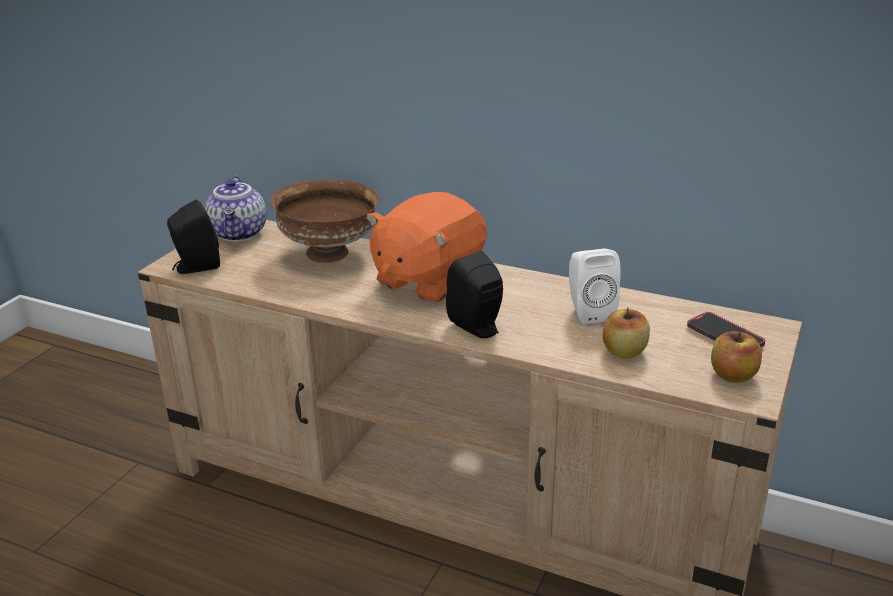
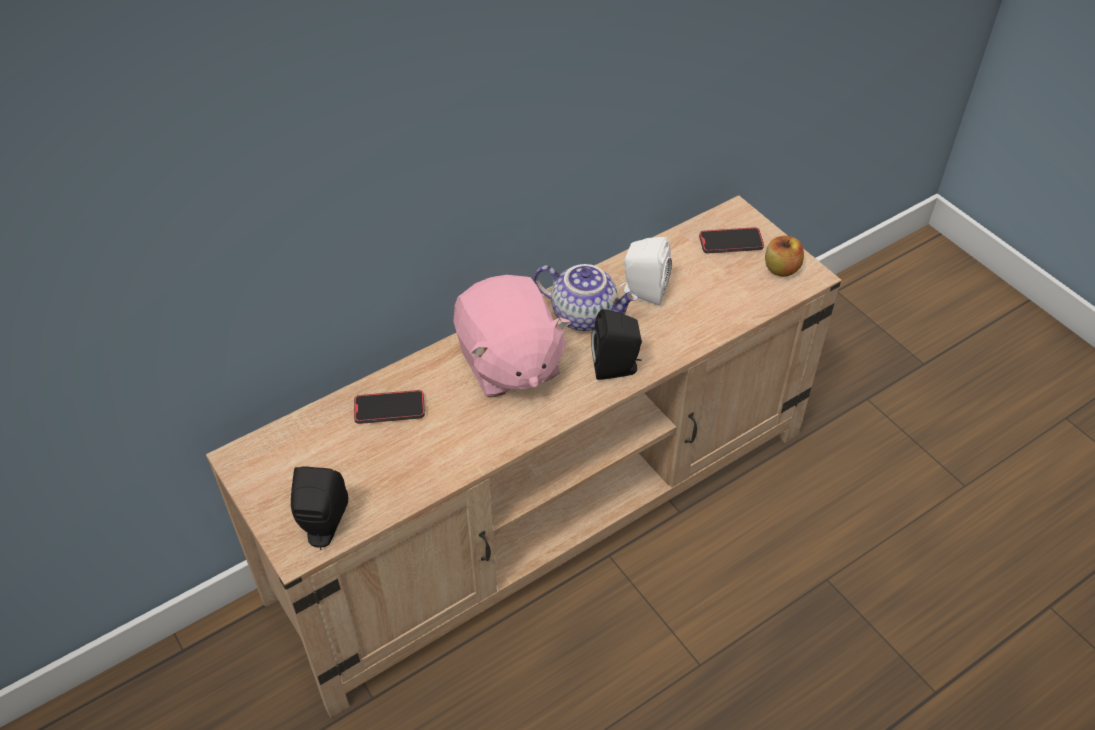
camera: 60 degrees left, 20 degrees up
teapot [205,176,266,242] -> teapot moved to [534,264,638,331]
brown bowl [270,179,379,263] -> phone [354,390,425,424]
orange plush toy [366,192,487,303] -> pink plush toy [453,275,571,397]
apple [603,307,650,359] -> none

